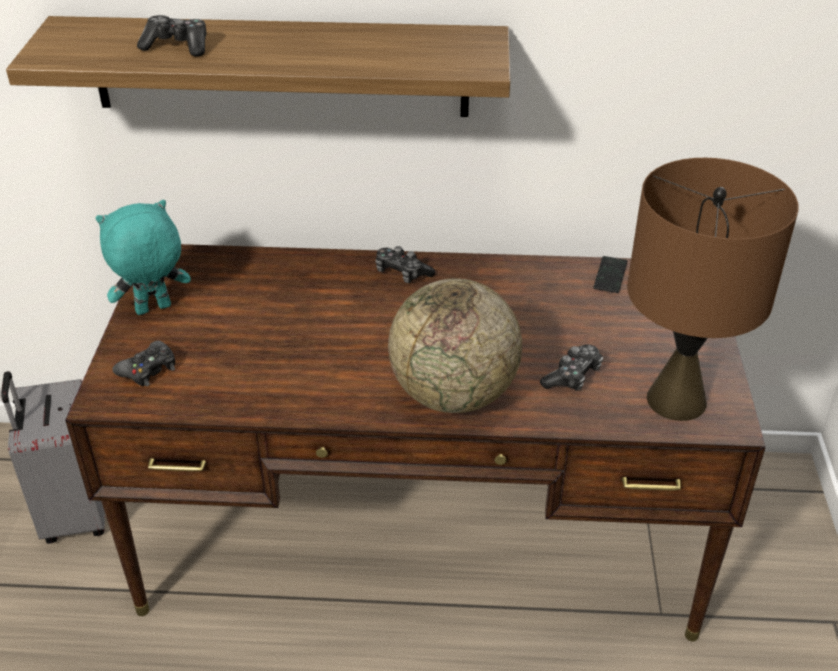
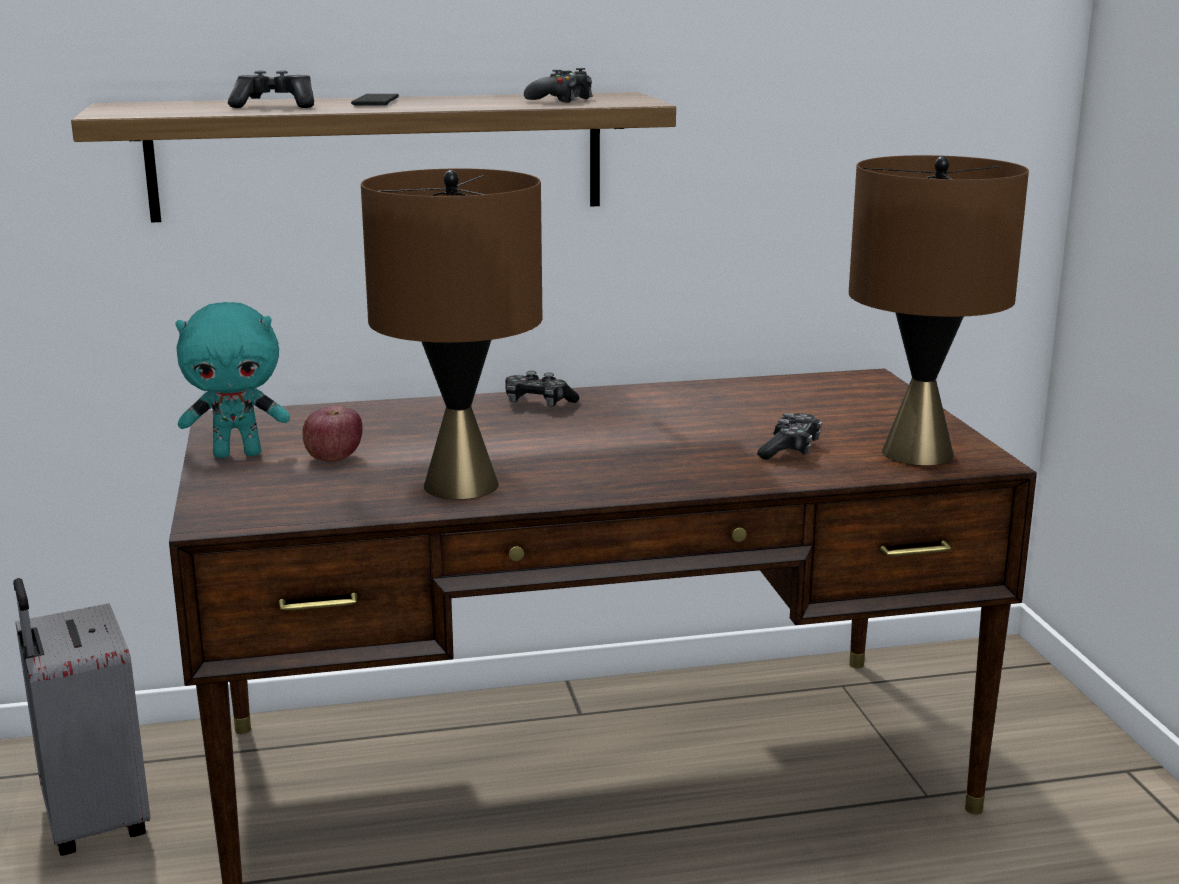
camera: 15 degrees left, 20 degrees down
turquoise plush toy [96,200,191,315] -> turquoise plush toy turned 150 degrees counterclockwise [175,302,290,458]
black game controller [112,340,175,387] -> black game controller moved to [524,68,593,103]
globe [388,278,522,413] -> none
phone [593,256,627,293] -> phone moved to [351,94,399,106]
none -> apple [302,406,362,462]
none -> brown table lamp [361,168,542,500]

